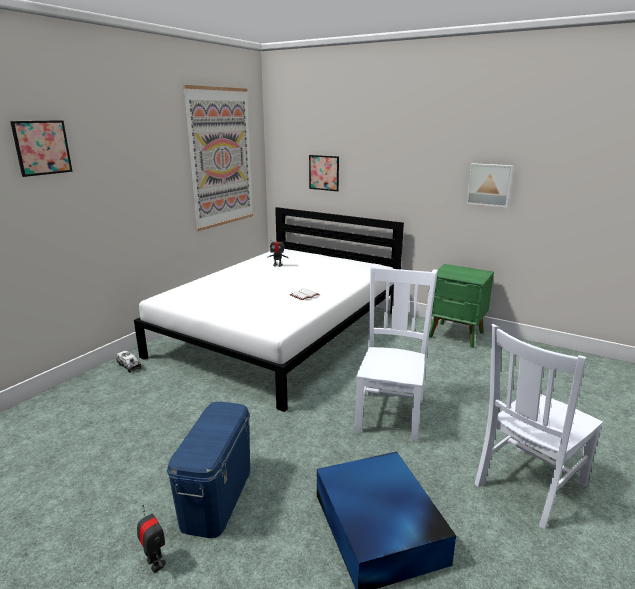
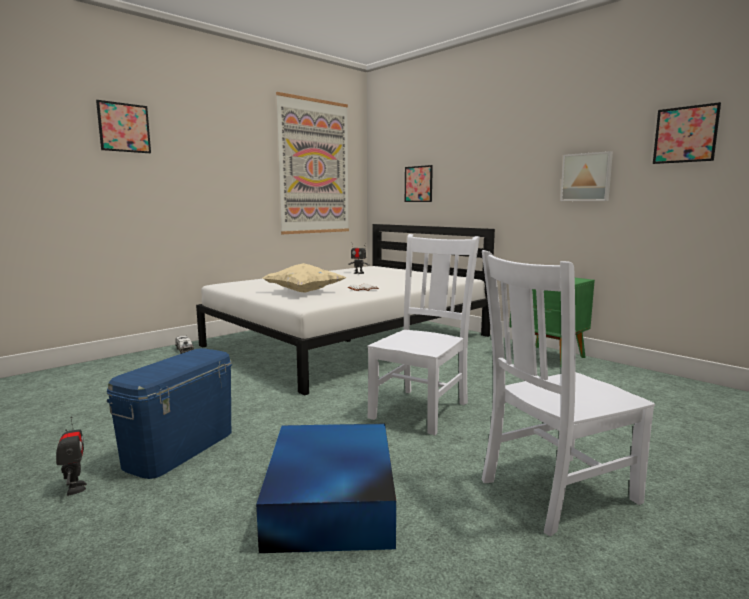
camera: 15 degrees right, 10 degrees down
none -> beige pillow [263,263,346,293]
none -> picture [653,102,721,164]

